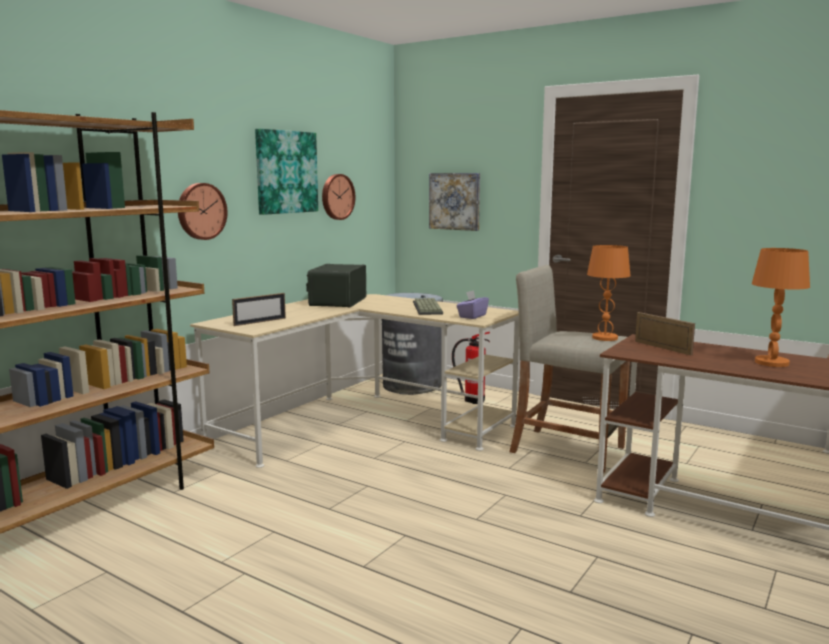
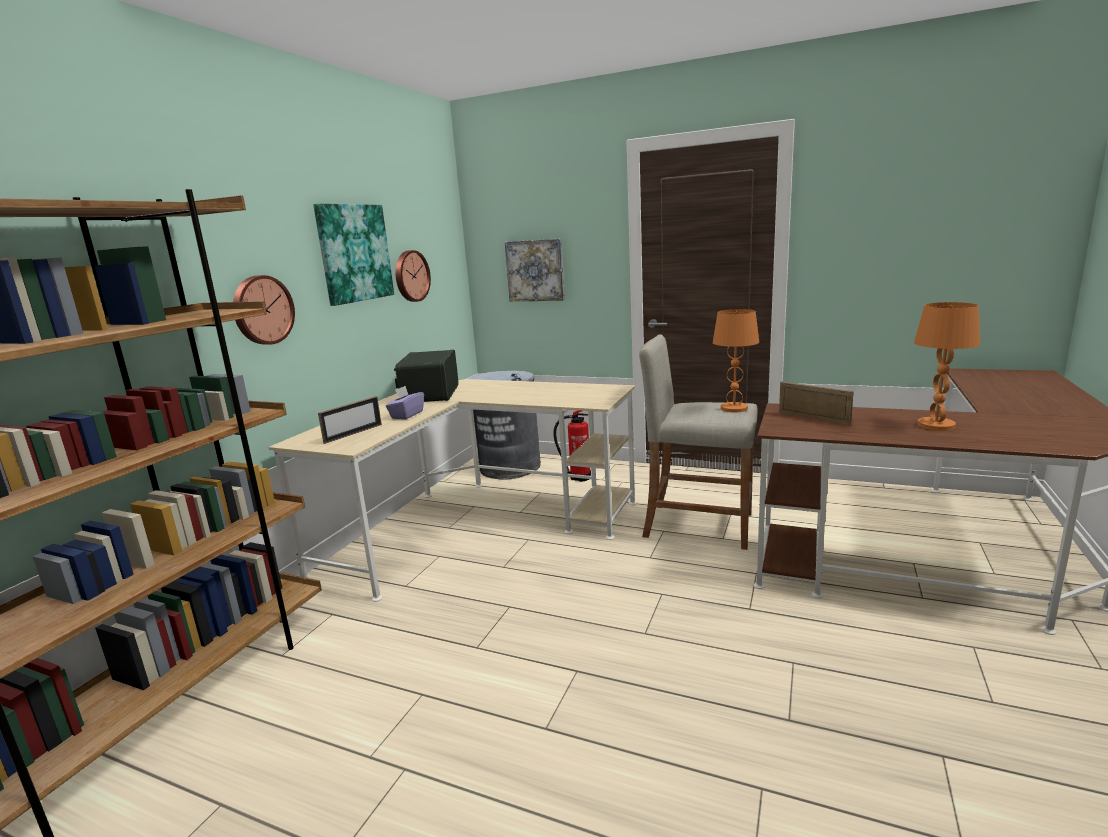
camera: 10 degrees left, 5 degrees up
keyboard [413,298,443,315] -> none
purple tissue box [456,290,489,319] -> purple tissue box moved to [386,386,424,419]

